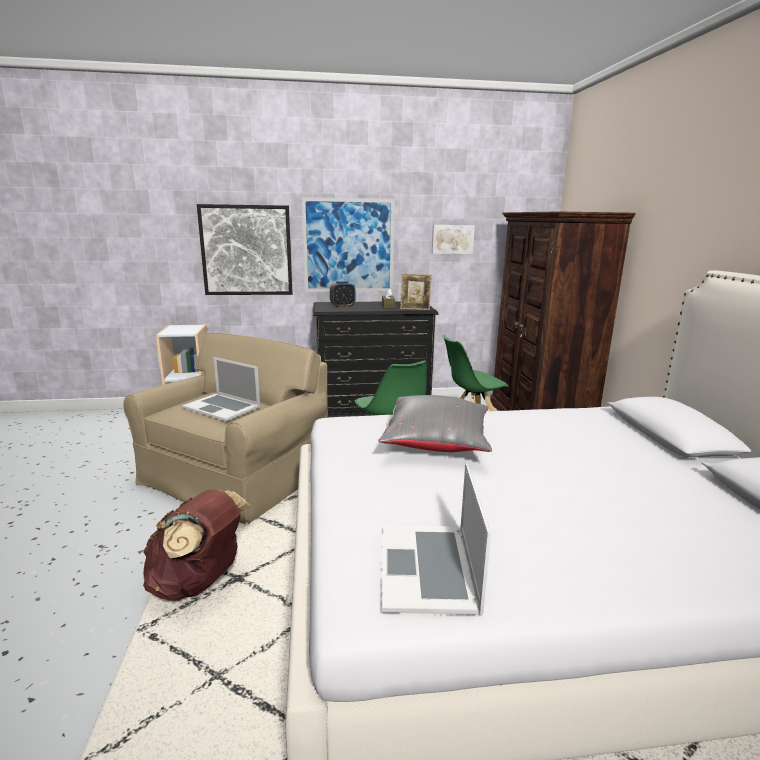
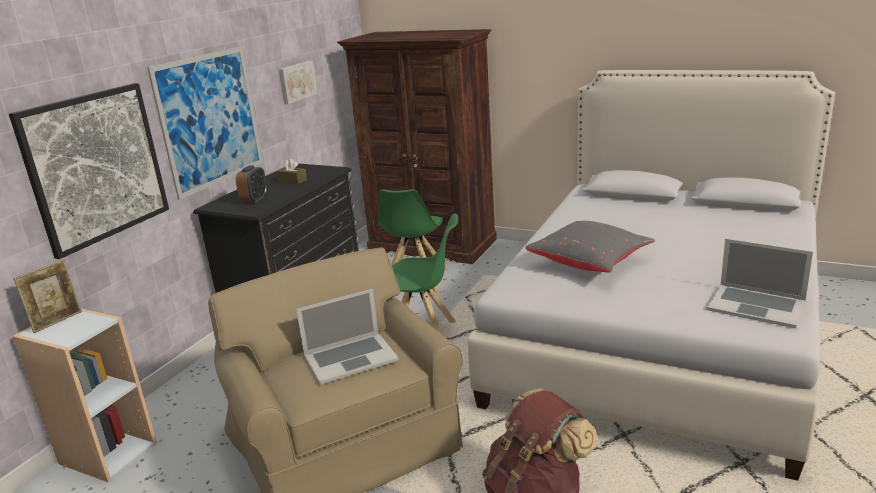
camera: 55 degrees left, 5 degrees up
picture frame [400,273,432,310] -> picture frame moved to [13,260,82,333]

